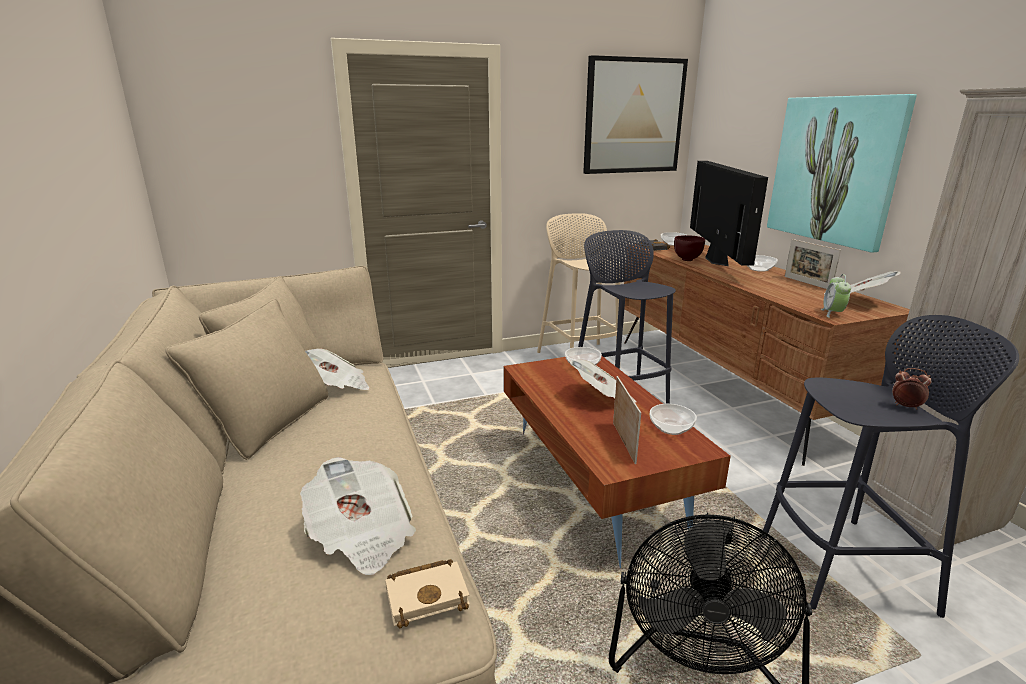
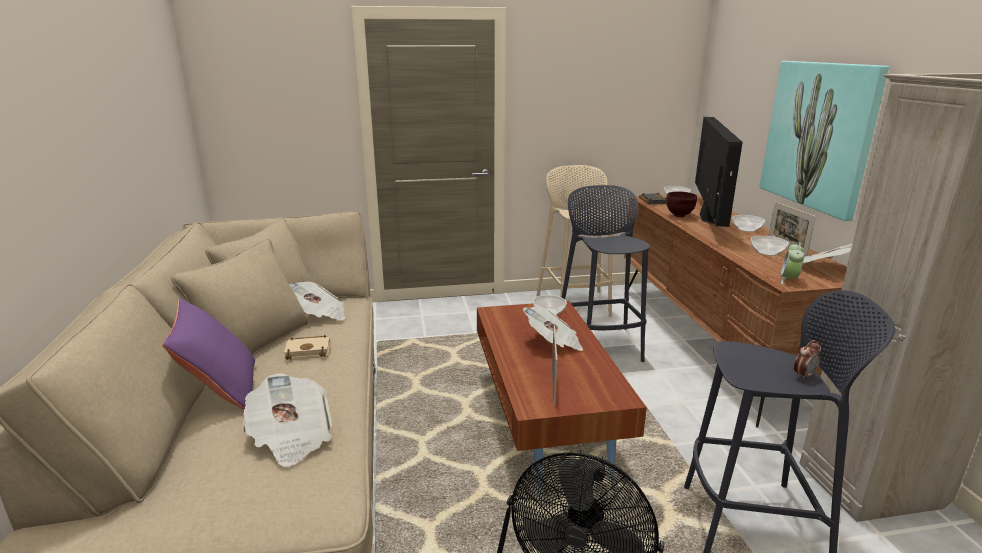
camera: 10 degrees right, 0 degrees up
beige book [386,559,470,629] -> beige book moved to [284,335,330,360]
picture [583,55,688,174] -> none
bowl [650,404,697,435] -> bowl moved to [751,236,789,256]
alarm clock [892,368,932,410] -> alarm clock turned 105 degrees clockwise [794,340,822,380]
none -> purple pillow [162,298,255,409]

